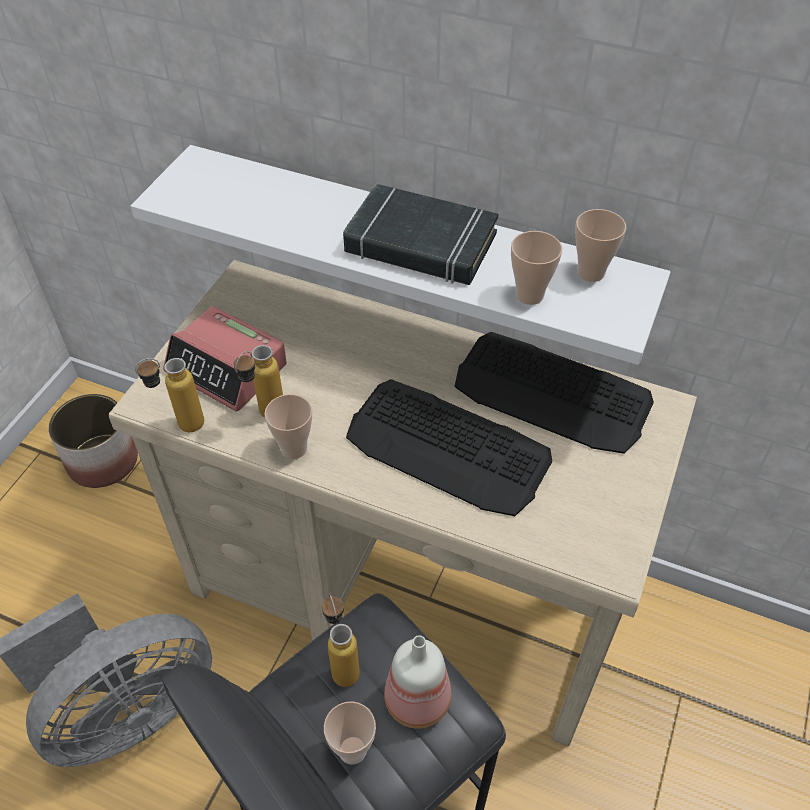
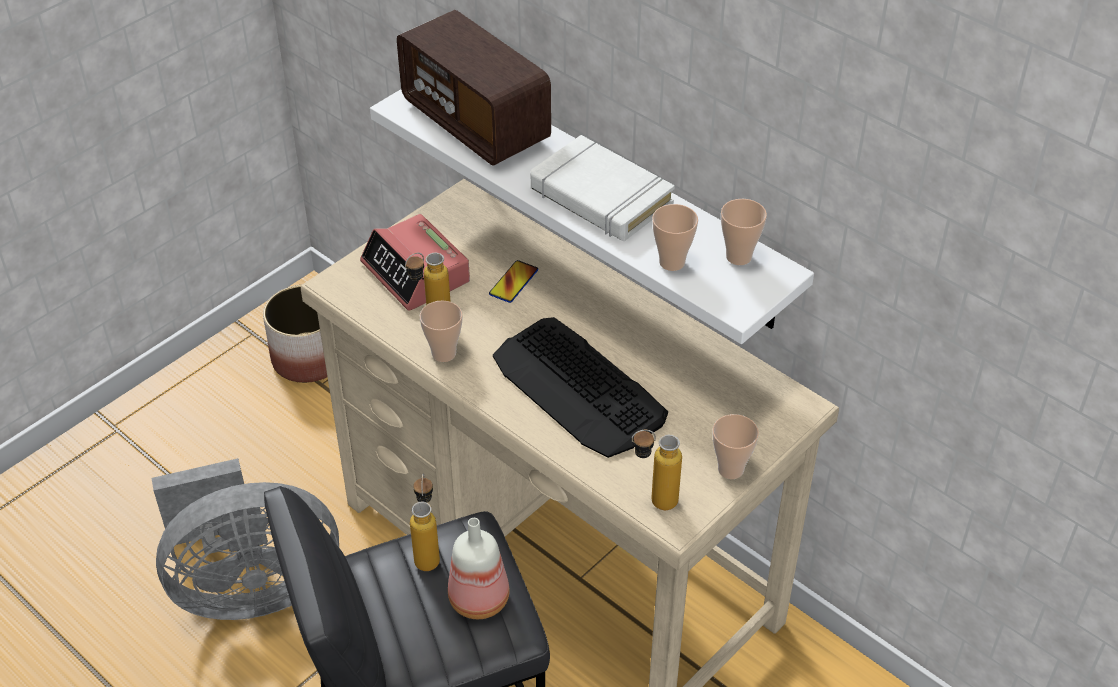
camera: 20 degrees right, 5 degrees down
bottle [135,358,204,432] -> bottle moved to [632,430,682,510]
cup [324,701,376,765] -> cup moved to [712,414,759,479]
black book [343,184,499,285] -> white book [530,135,675,241]
keyboard [455,332,654,454] -> none
none -> radio [397,10,551,166]
none -> phone [489,260,538,303]

